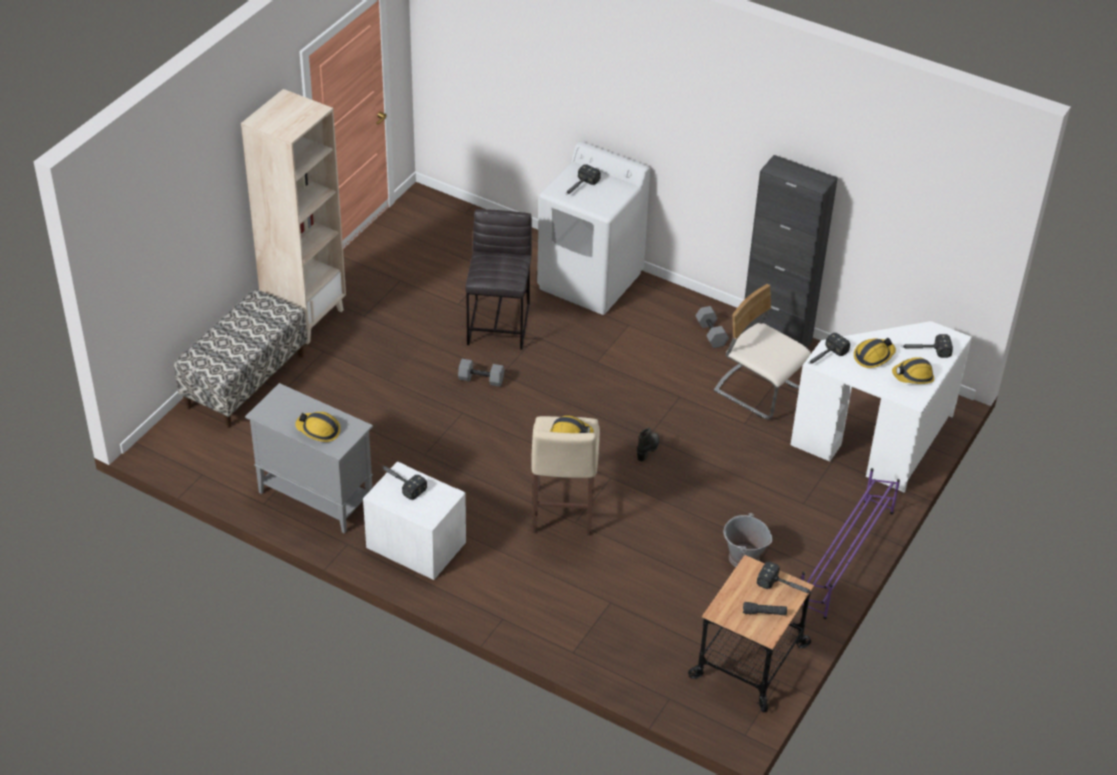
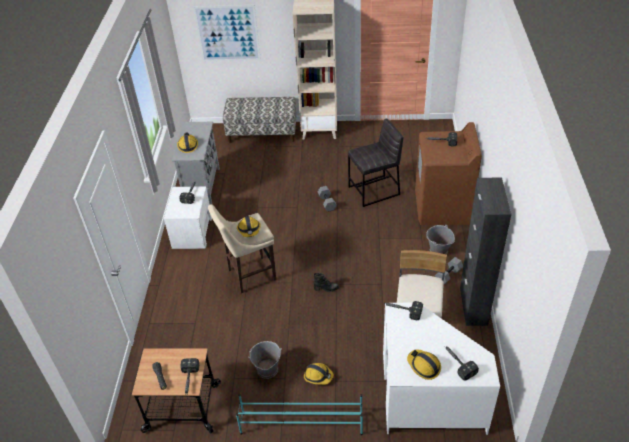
camera: 65 degrees right, 0 degrees up
white washing machine [537,141,650,315] -> brown washing machine [415,122,482,225]
purple shoe rack [801,468,900,619] -> turquoise shoe rack [236,394,363,435]
hard hat [854,338,896,368] -> hard hat moved to [304,363,334,385]
none -> picture [193,5,261,61]
none -> grey bucket [426,225,455,255]

